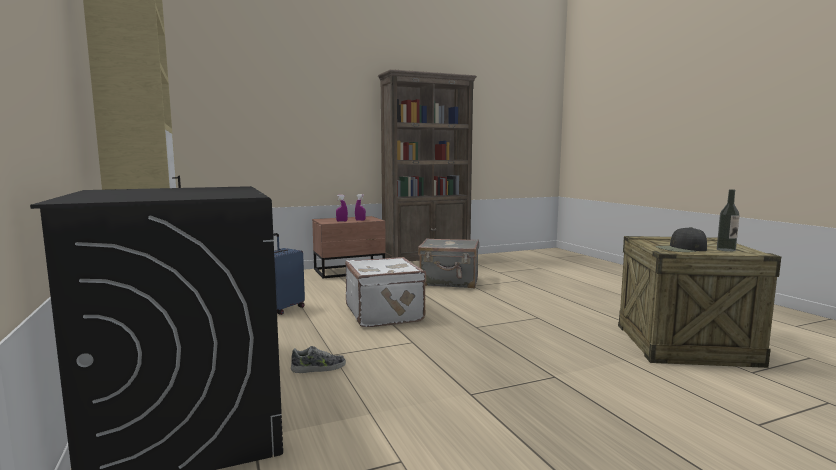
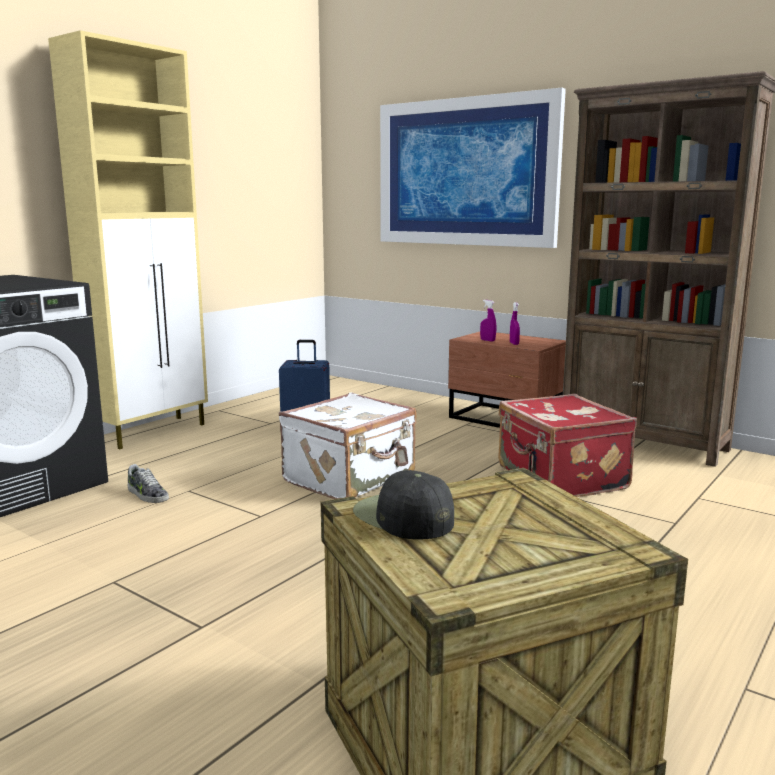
camera: 60 degrees right, 5 degrees up
grey suitcase [418,238,479,288] -> red suitcase [498,394,637,497]
bottle [717,189,740,252] -> none
none -> picture [380,88,566,248]

